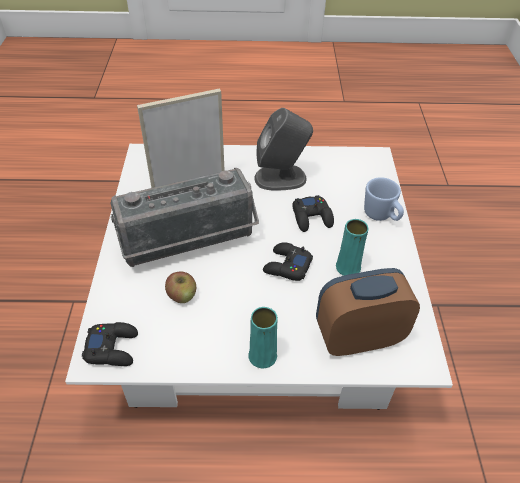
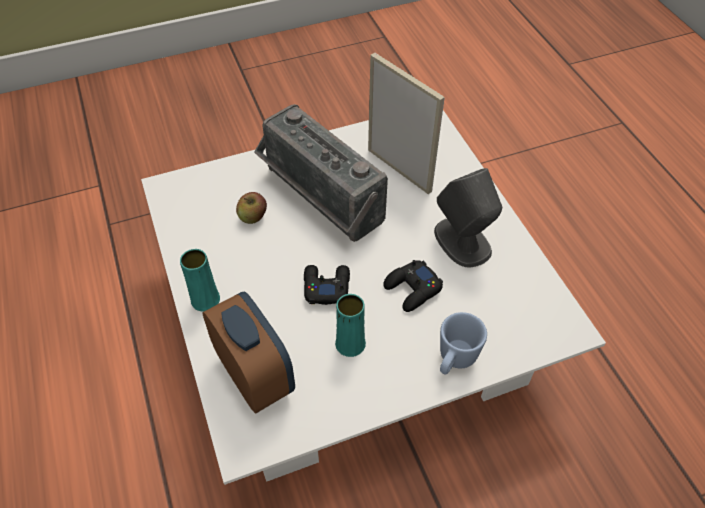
camera: 70 degrees right, 5 degrees up
black game controller [82,322,138,366] -> none

